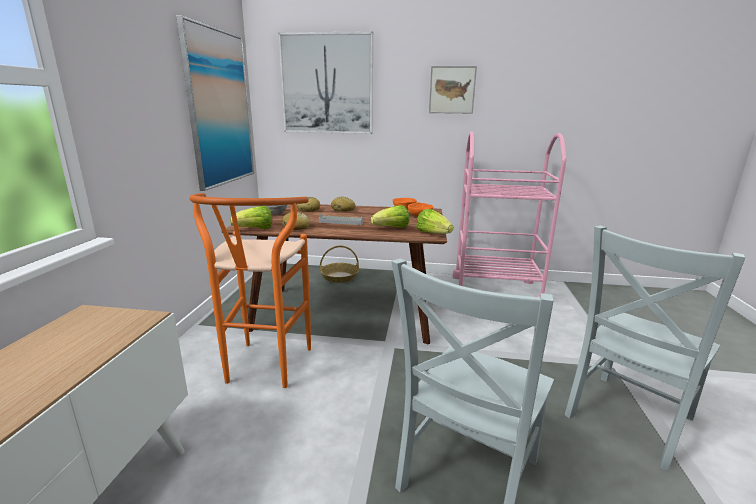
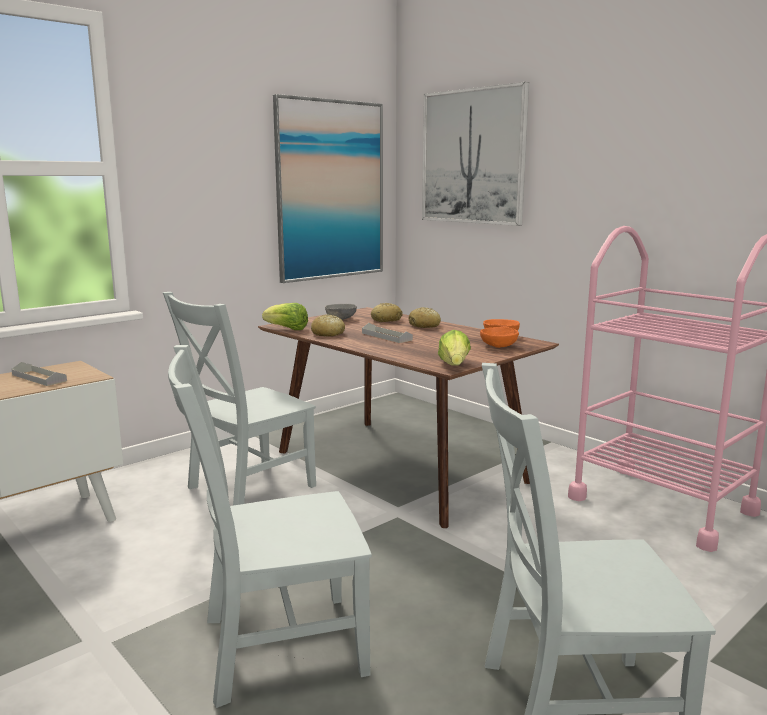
camera: 40 degrees right, 5 degrees down
orange stool [189,193,311,388] -> grey chair [163,292,316,506]
basket [320,246,359,283] -> none
lettuce [371,205,409,228] -> none
picture [429,66,477,114] -> none
none -> grey tray [12,362,67,386]

